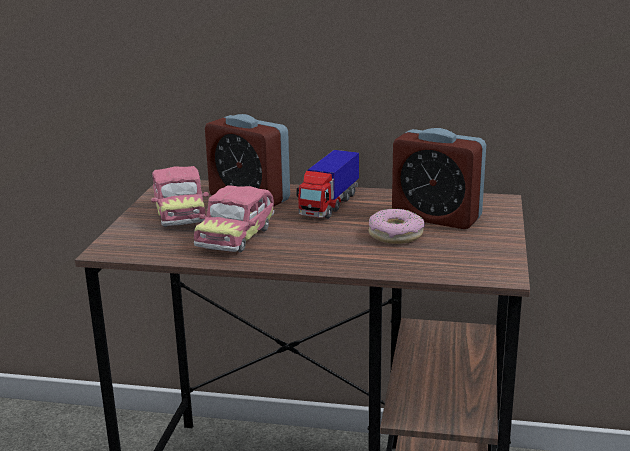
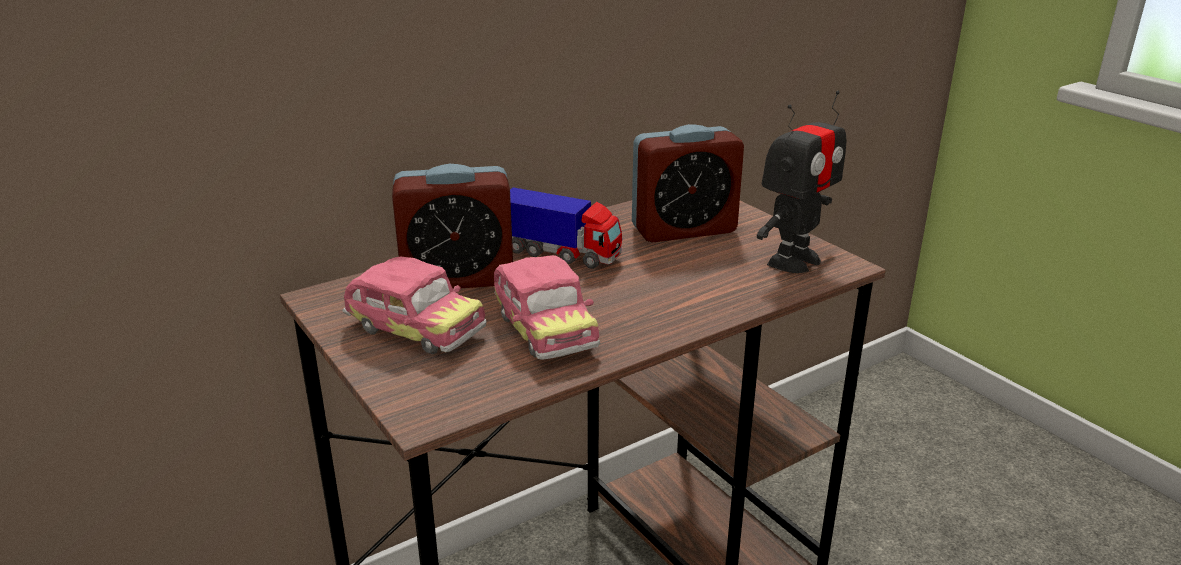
camera: 45 degrees left, 5 degrees up
toy truck [296,150,359,219] -> toy truck turned 45 degrees counterclockwise [510,187,622,269]
donut [369,209,425,244] -> none
none -> toy robot [757,91,847,273]

